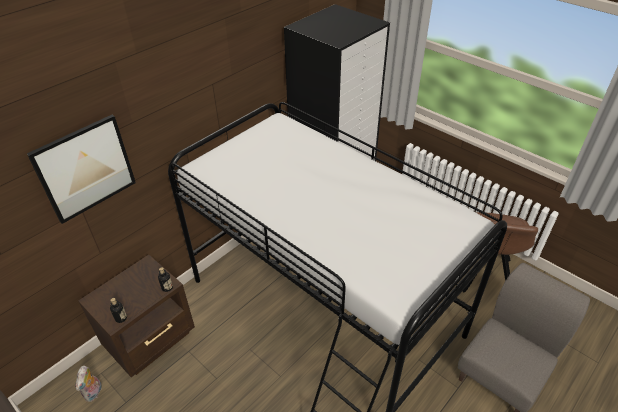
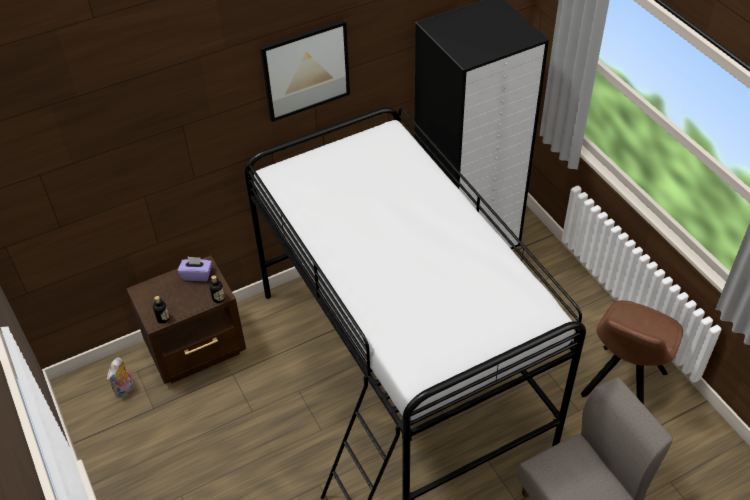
camera: 20 degrees right, 5 degrees up
picture [27,115,136,224] -> picture moved to [260,20,350,122]
none -> purple tissue box [177,256,212,281]

